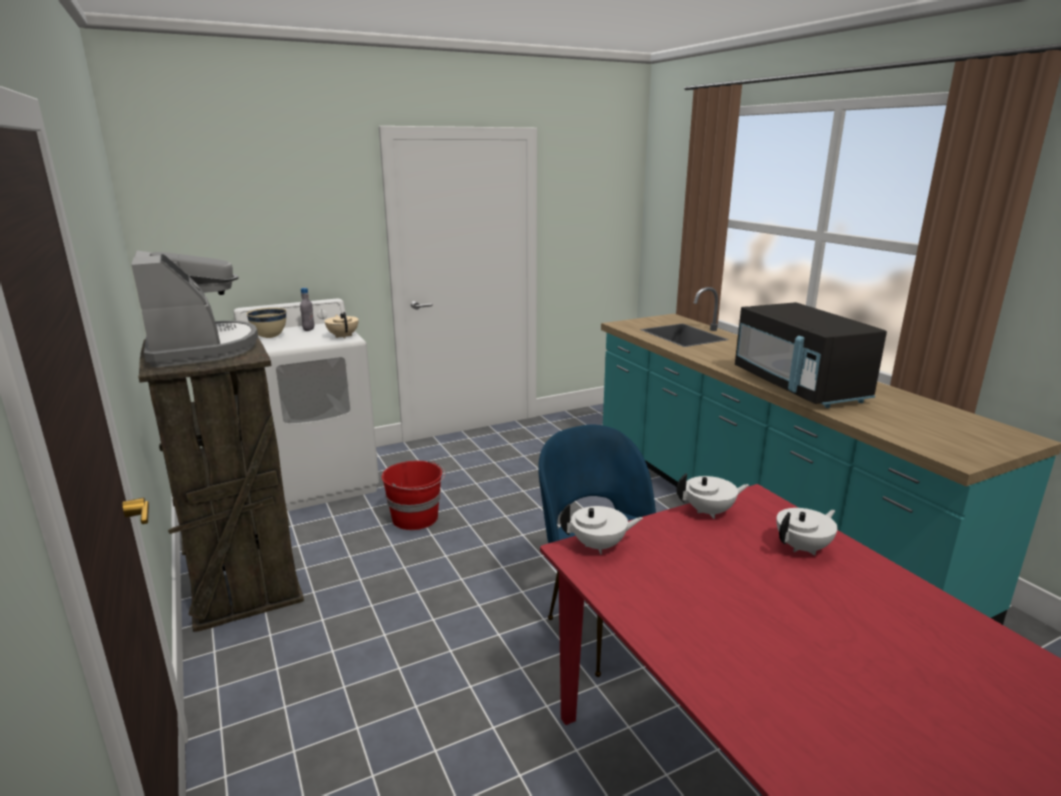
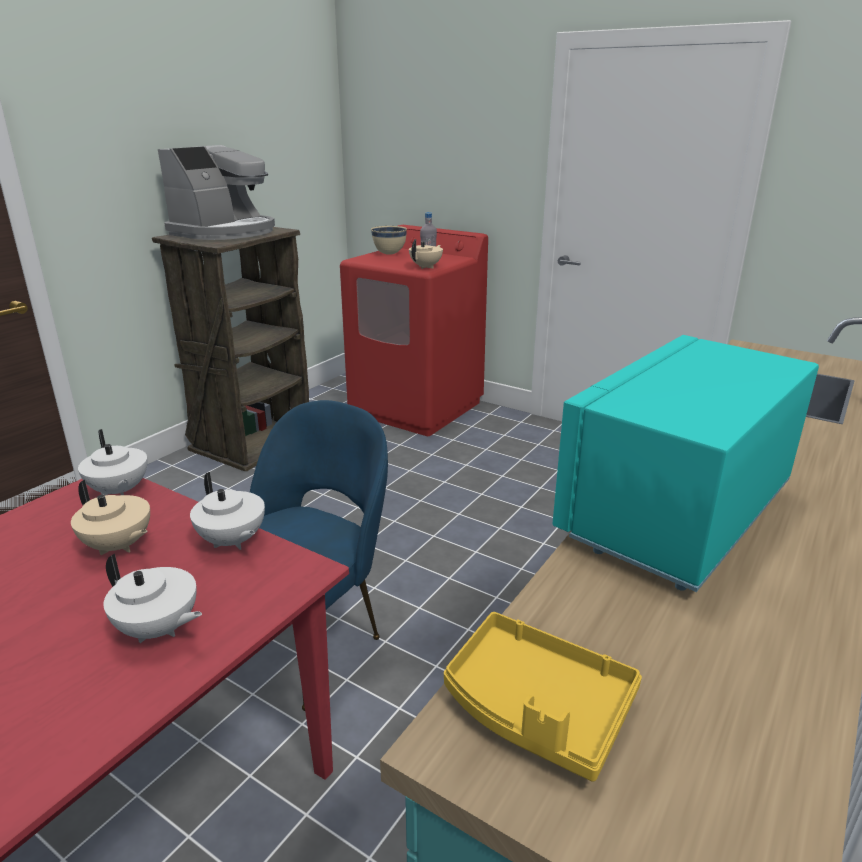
camera: 60 degrees right, 5 degrees up
white washing machine [233,298,379,511] -> red washing machine [340,225,488,436]
red bucket [382,460,445,530] -> none
black microwave [735,302,887,408] -> turquoise microwave [552,335,819,592]
none -> beige teapot [71,480,150,555]
none -> yellow tray [444,612,642,782]

